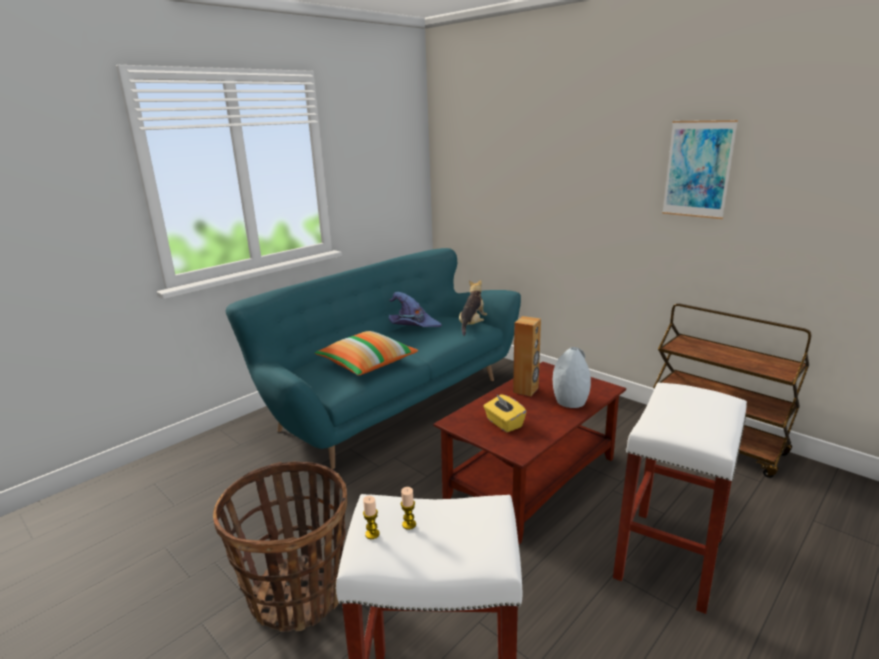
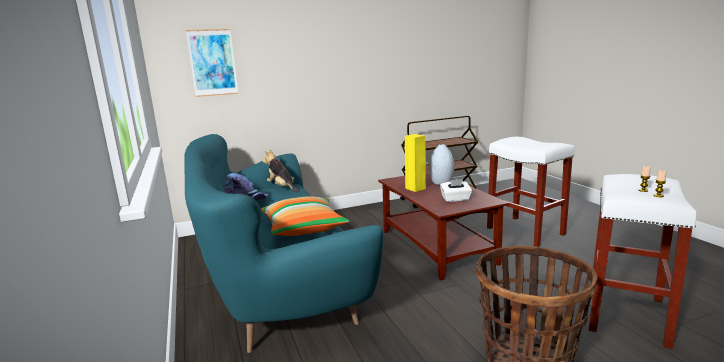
camera: 65 degrees left, 5 degrees down
yellow tissue box [483,394,527,432] -> white tissue box [440,179,472,202]
brown speaker [513,316,541,397] -> yellow speaker [405,134,426,192]
picture [662,120,738,219] -> picture moved to [186,29,239,97]

